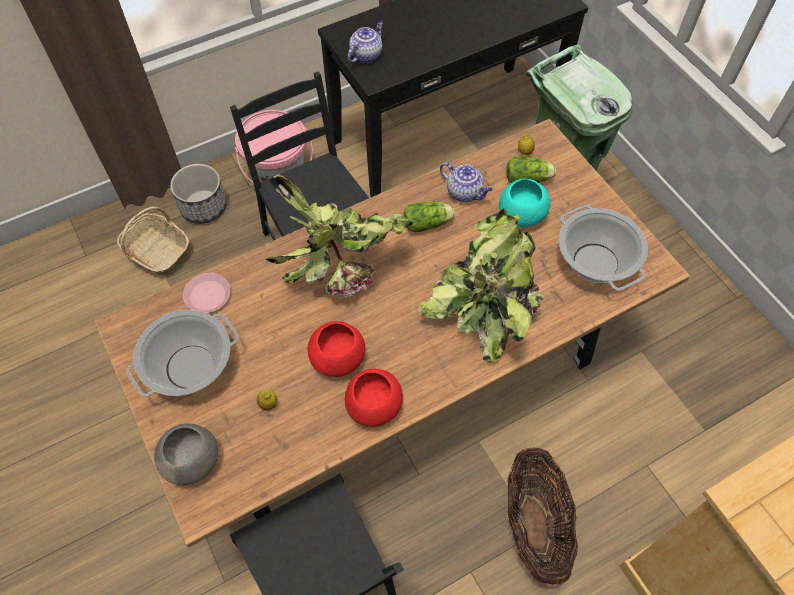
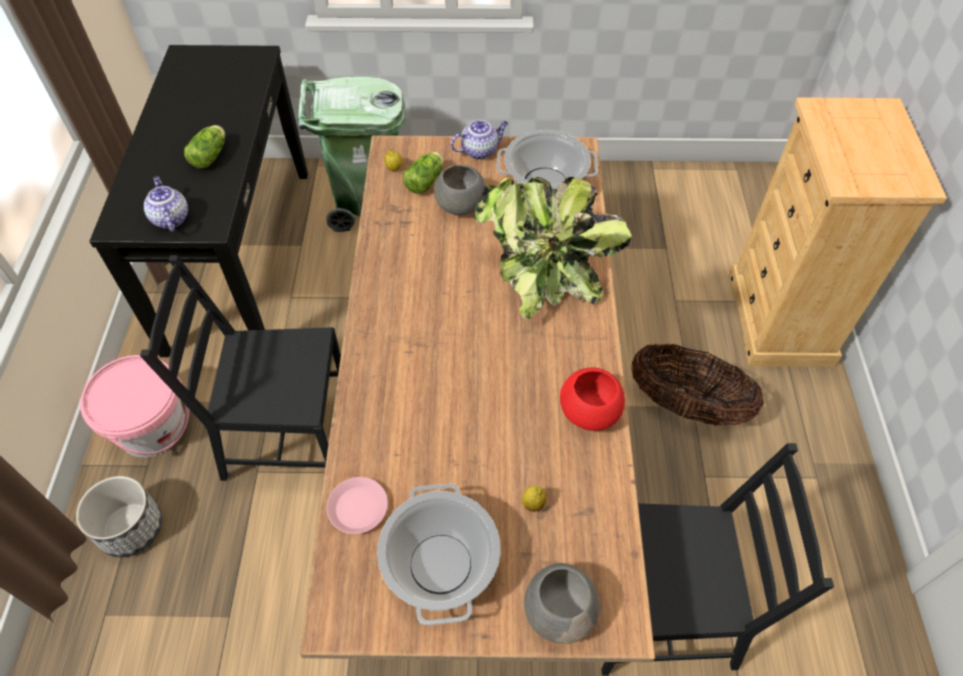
camera: 60 degrees left, 5 degrees down
basket [117,207,190,275] -> none
potted plant [266,174,413,298] -> none
red bowl [308,321,365,377] -> none
lettuce [404,202,455,232] -> lettuce moved to [184,125,225,169]
teapot [440,162,493,202] -> teapot moved to [451,120,508,159]
turquoise bowl [499,179,550,227] -> grey bowl [434,165,486,215]

